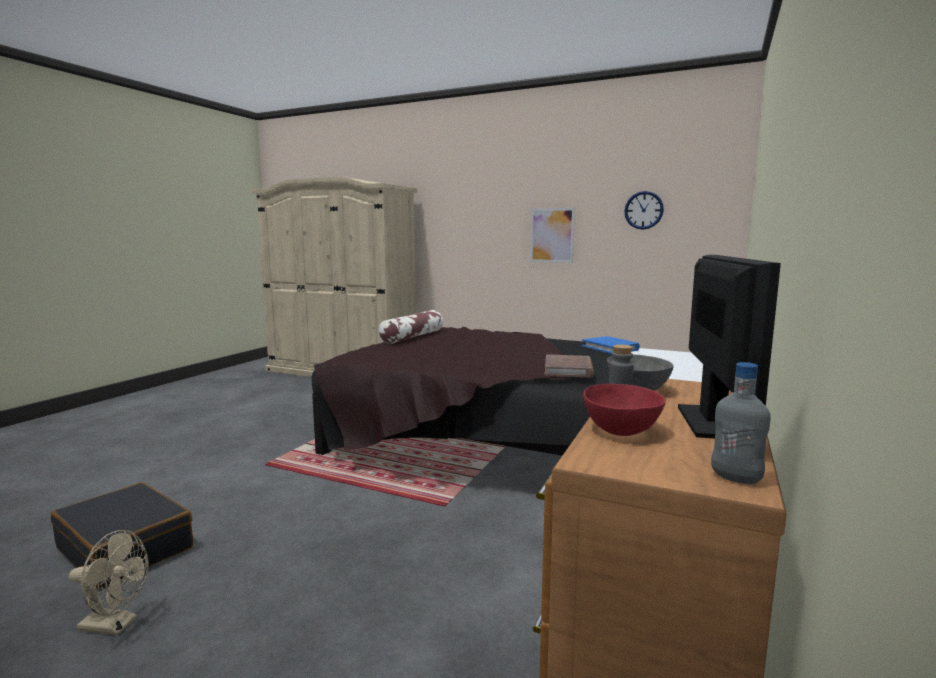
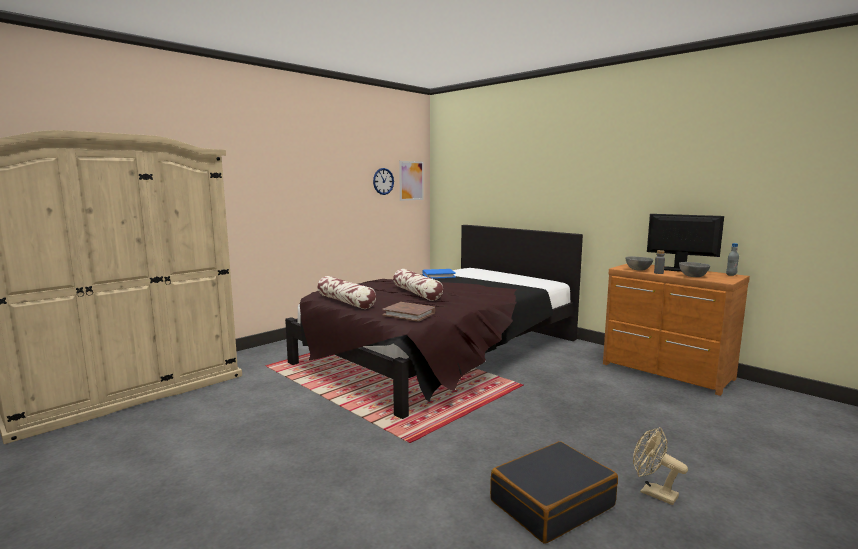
camera: 70 degrees left, 0 degrees up
beige fan [69,530,149,635] -> beige fan turned 75 degrees counterclockwise [633,427,688,505]
picture [530,208,575,263] -> picture moved to [399,161,424,201]
brown book [545,354,594,378] -> brown book moved to [382,302,436,322]
red bowl [583,384,666,436] -> grey bowl [679,262,710,277]
none -> pillow [393,269,443,301]

